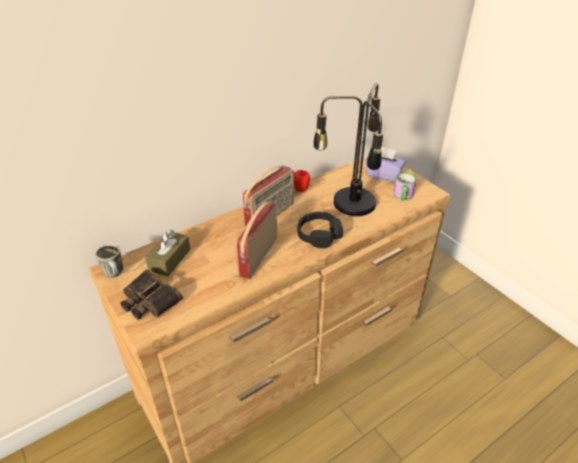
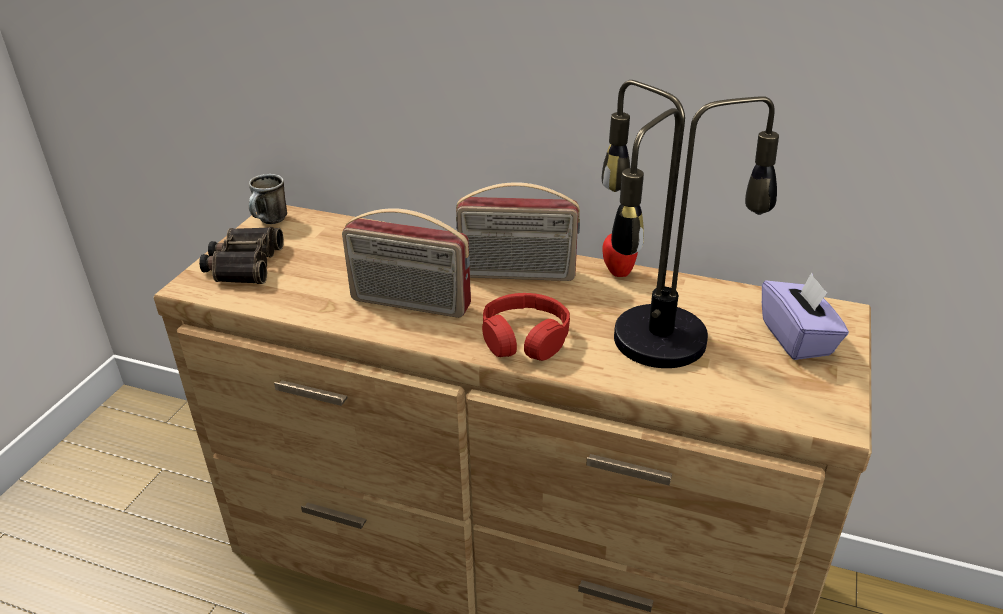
camera: 55 degrees right, 5 degrees down
brown tissue box [145,230,190,277] -> none
radio [235,201,277,279] -> radio turned 150 degrees counterclockwise [342,208,471,318]
black headphones [297,212,343,248] -> red headphones [482,293,570,361]
mug [393,173,417,201] -> none

